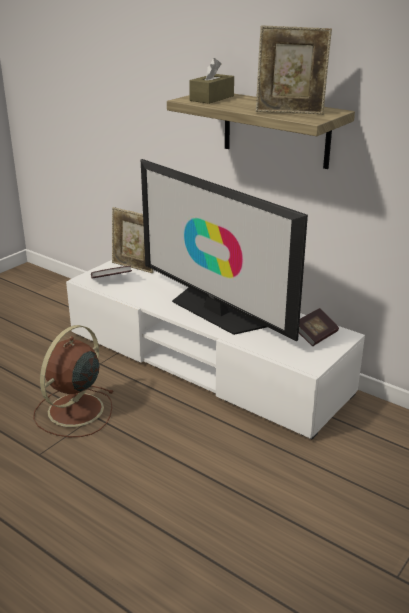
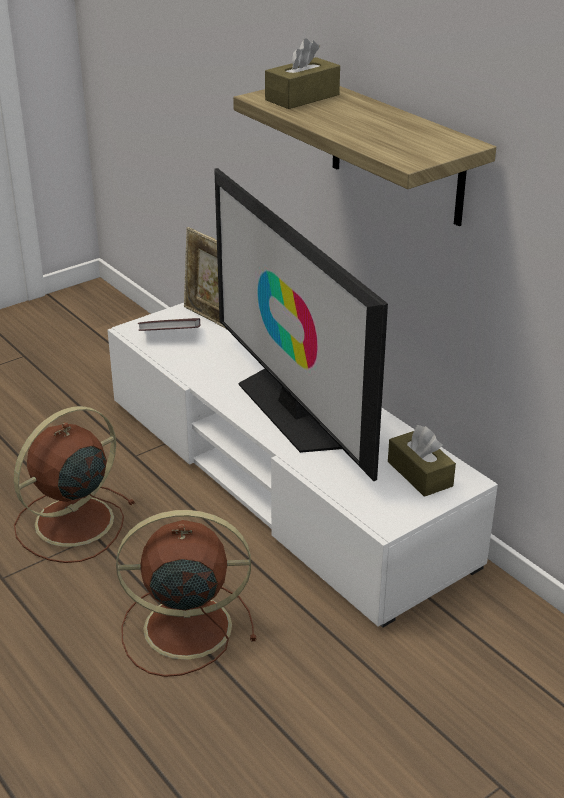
camera: 15 degrees right, 5 degrees up
picture frame [256,25,332,115] -> none
book [299,308,339,346] -> brown tissue box [388,425,456,497]
none -> brown fan [116,510,256,677]

